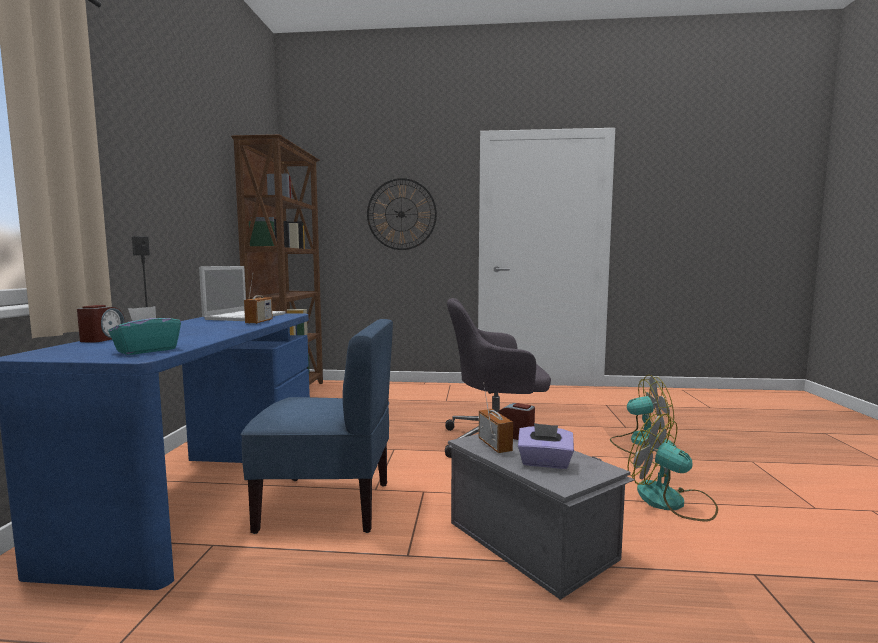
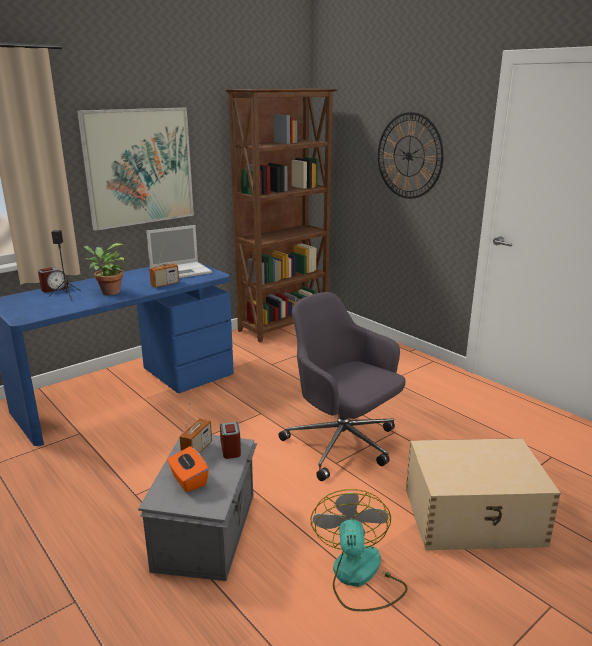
camera: 45 degrees right, 15 degrees up
turquoise tissue box [108,306,181,355] -> none
blue chair [241,319,393,534] -> none
purple tissue box [518,423,574,469] -> orange tissue box [167,446,209,492]
fan [610,375,676,454] -> beige storage box [406,438,561,550]
none -> picture [77,108,194,231]
none -> potted plant [84,243,126,295]

